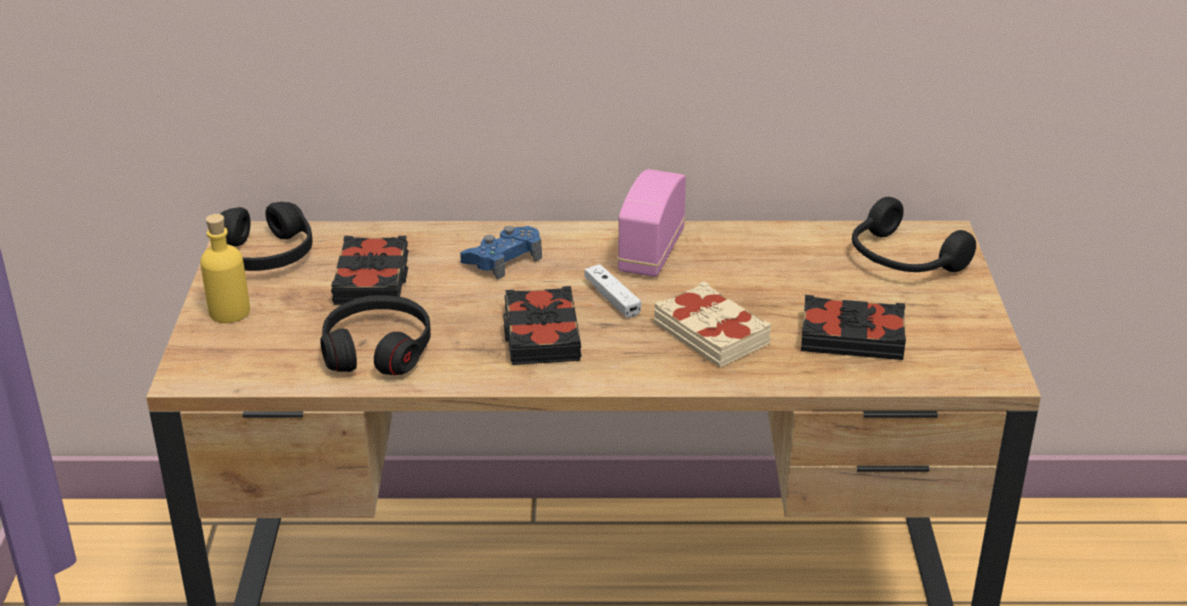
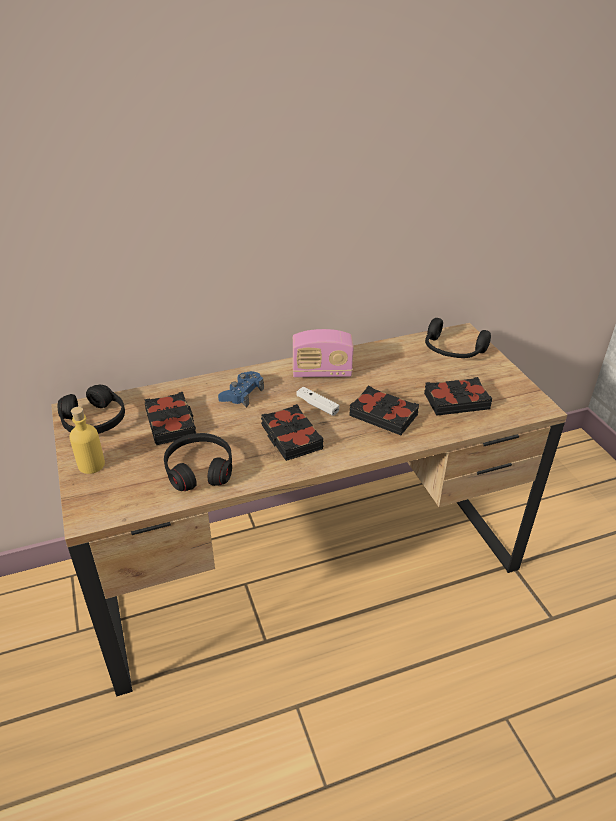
camera: 20 degrees left, 5 degrees up
radio [617,169,686,277] -> radio turned 90 degrees counterclockwise [292,329,354,378]
beige book [654,281,771,367] -> black book [349,386,419,435]

